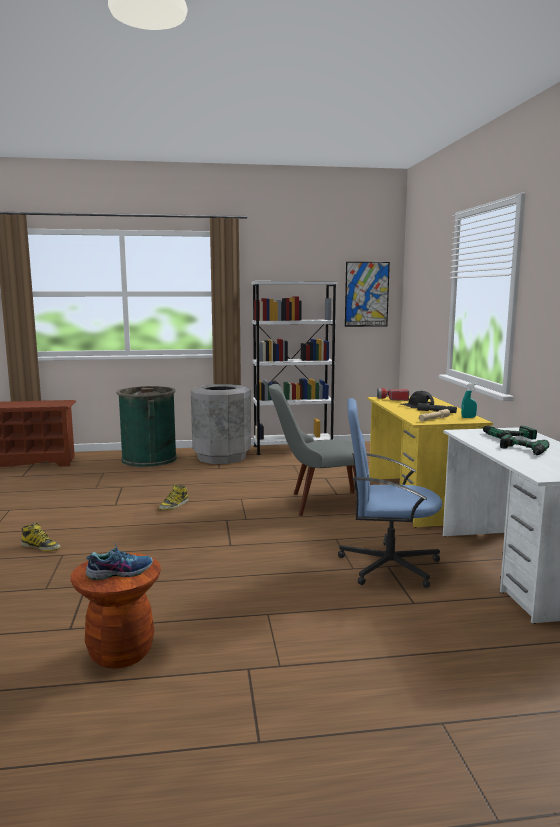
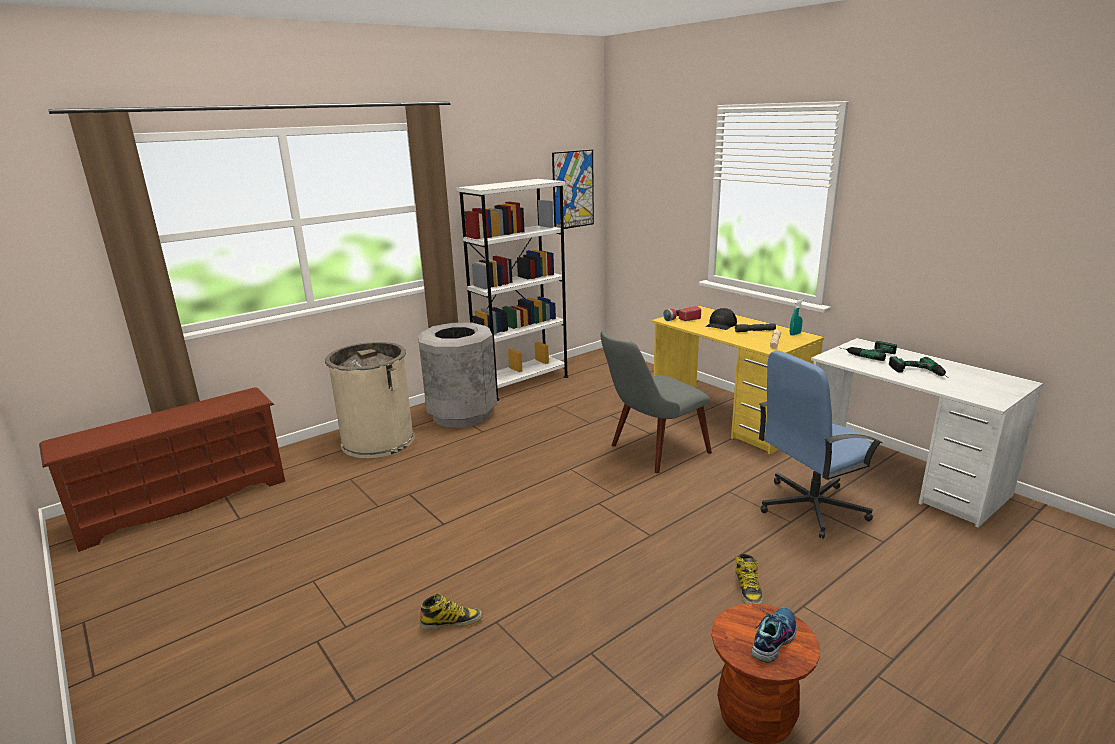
camera: 30 degrees left, 10 degrees up
green trash can [116,386,177,467] -> beige trash can [325,342,415,458]
boot [159,484,188,510] -> boot moved to [735,554,763,604]

